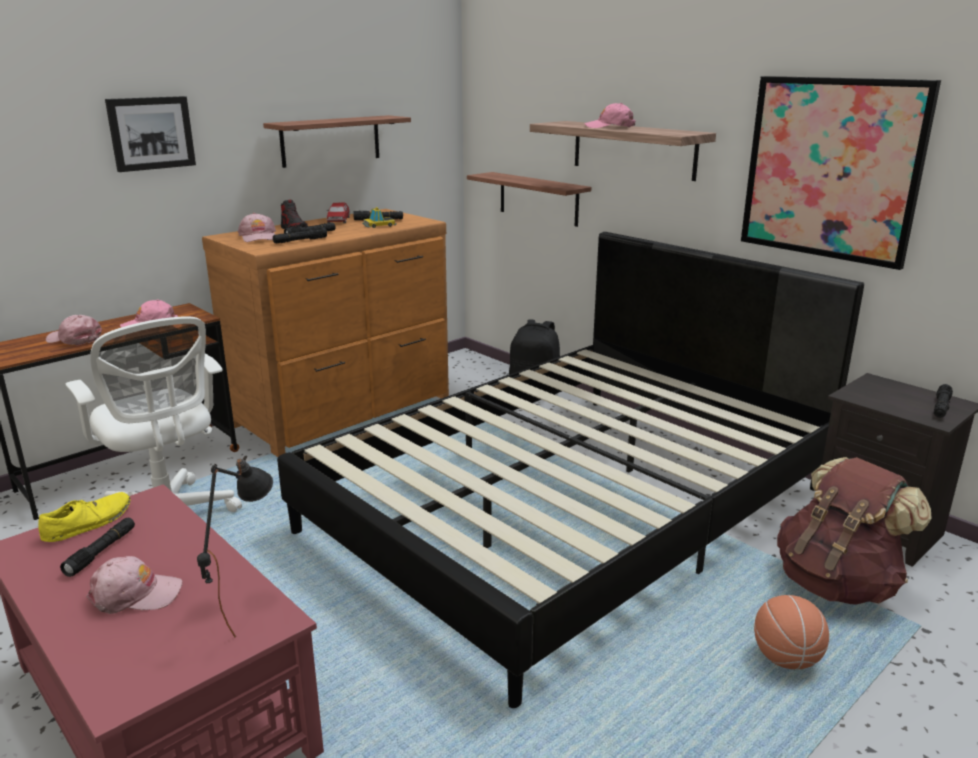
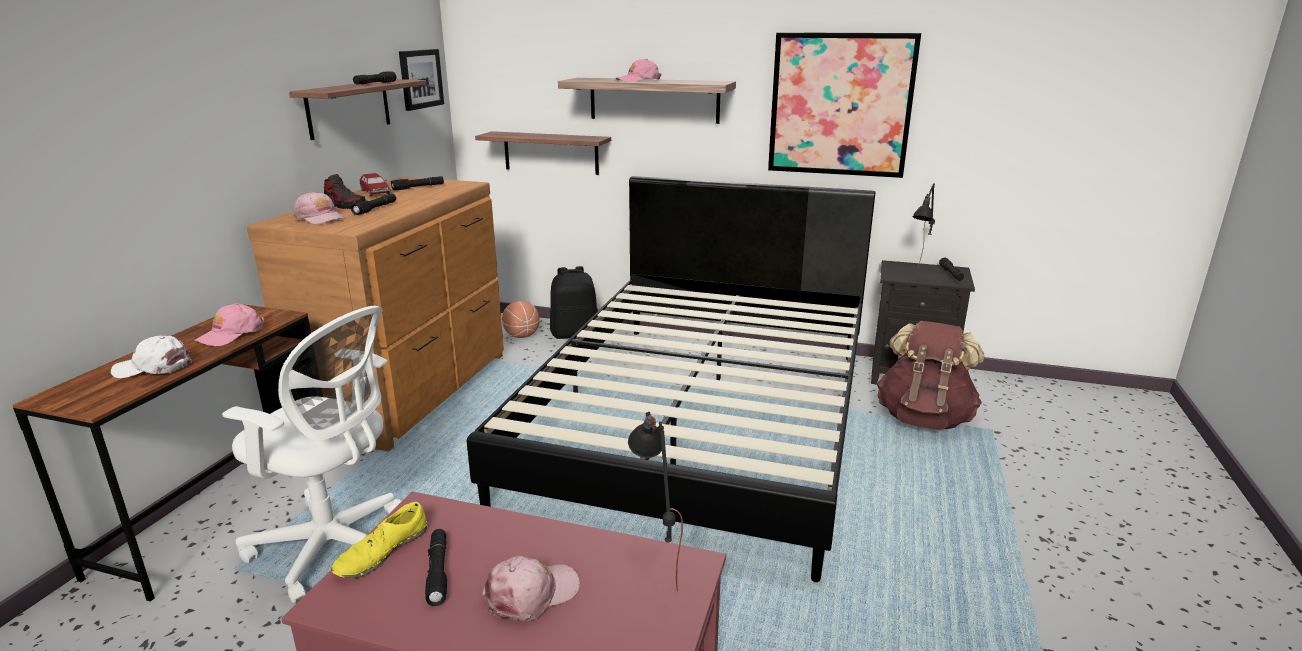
camera: 30 degrees left, 0 degrees up
yellow shoe [38,492,131,542] -> yellow shoe turned 150 degrees counterclockwise [331,502,427,578]
pink cap [46,315,102,345] -> white cap [111,336,192,378]
picture [105,96,196,172] -> picture moved to [399,49,444,111]
black flashlight [273,227,327,244] -> black flashlight moved to [353,71,397,84]
toy car [362,207,397,228] -> none
basketball [754,595,829,669] -> basketball moved to [502,301,540,338]
none -> black table lamp [912,183,935,269]

